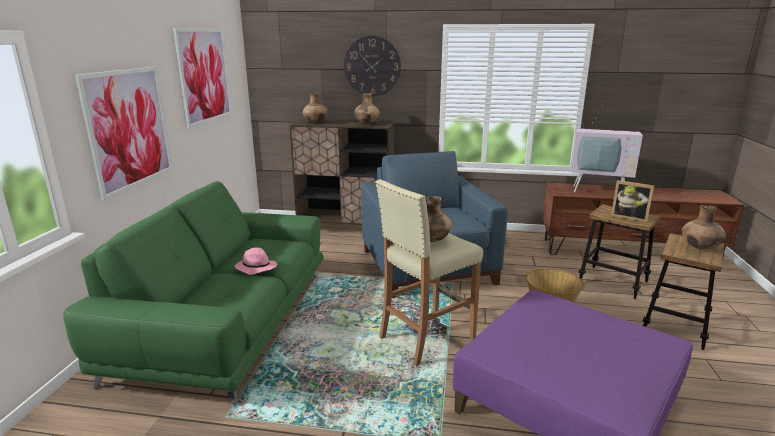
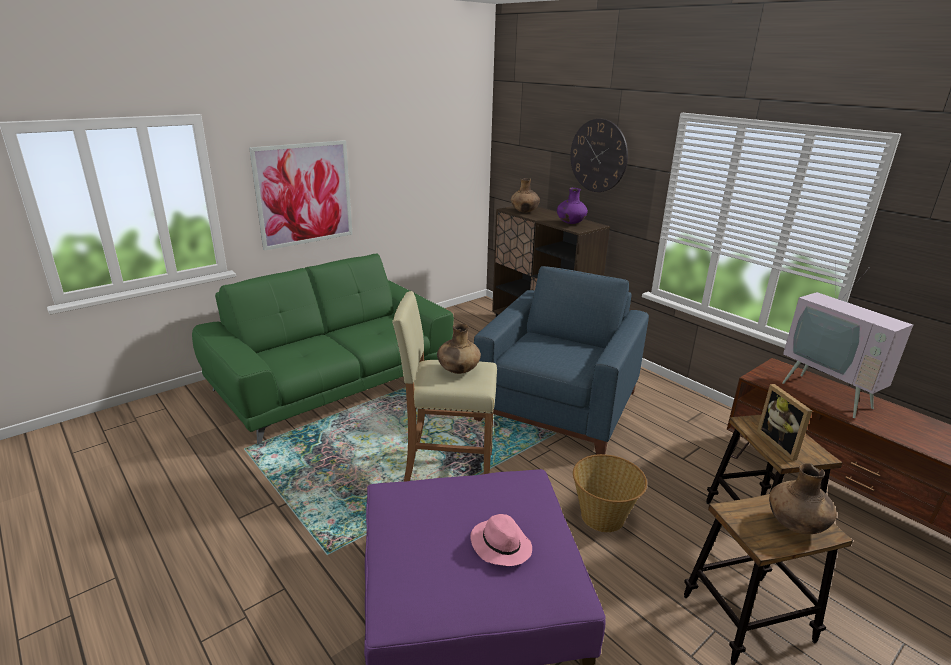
camera: 40 degrees right, 5 degrees up
picture [173,28,232,128] -> none
pink hat [235,248,278,275] -> pink hat moved to [470,514,532,566]
brown vase [354,93,380,124] -> purple vase [557,188,588,224]

